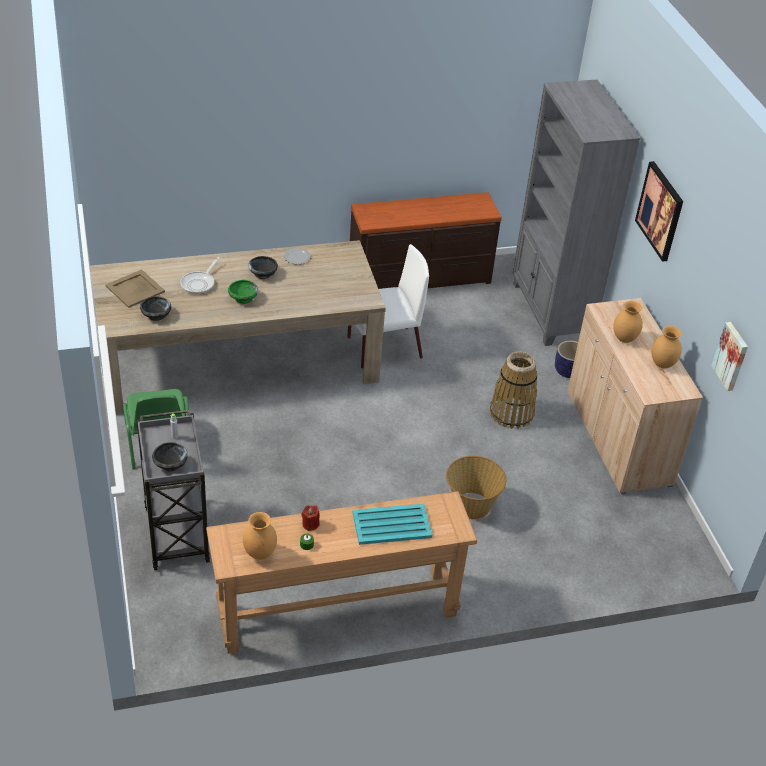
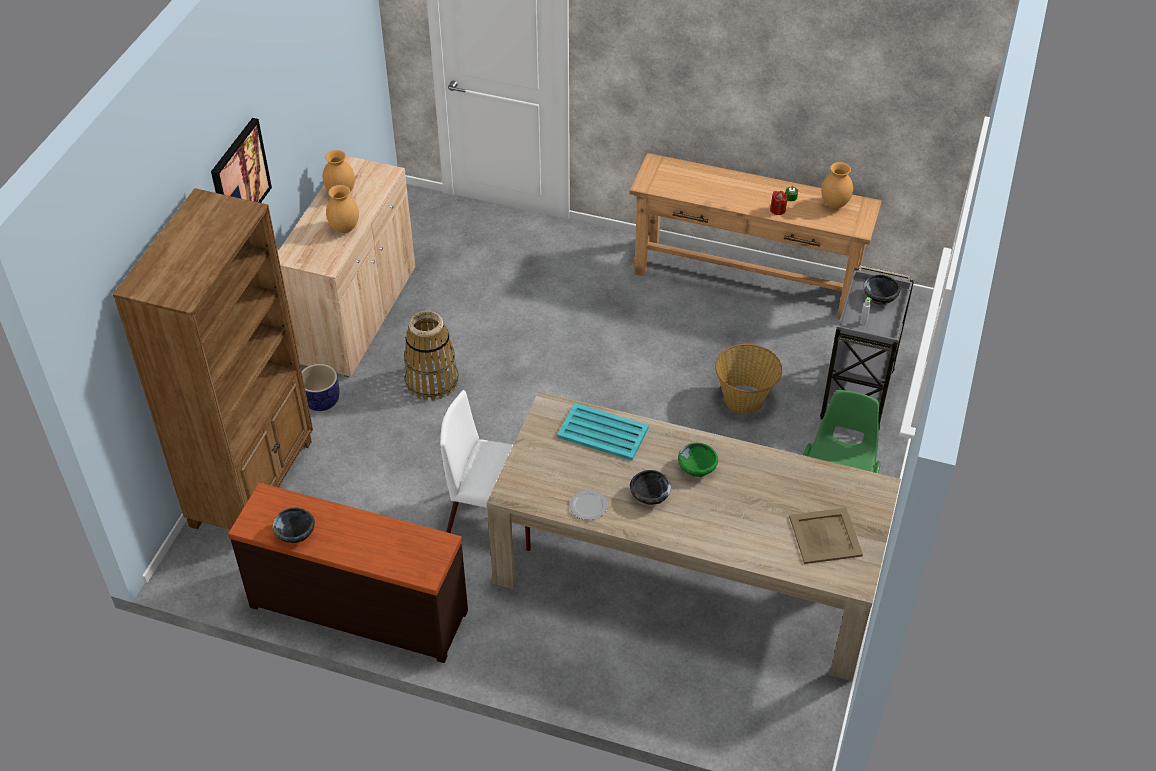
camera: 145 degrees left, 5 degrees up
black bowl [140,296,171,321] -> black bowl moved to [273,508,315,543]
frying pan [180,257,220,294] -> none
turquoise tray [353,504,432,545] -> turquoise tray moved to [557,403,649,461]
basket [446,456,506,519] -> basket moved to [715,344,782,414]
grey bookcase [513,80,641,346] -> brown bookcase [113,188,313,530]
picture [711,322,748,391] -> none

